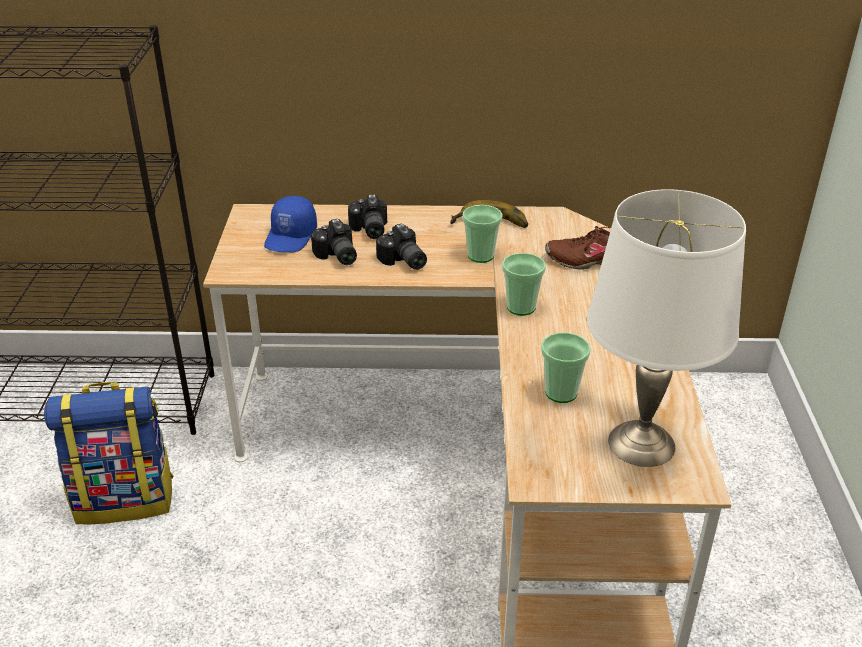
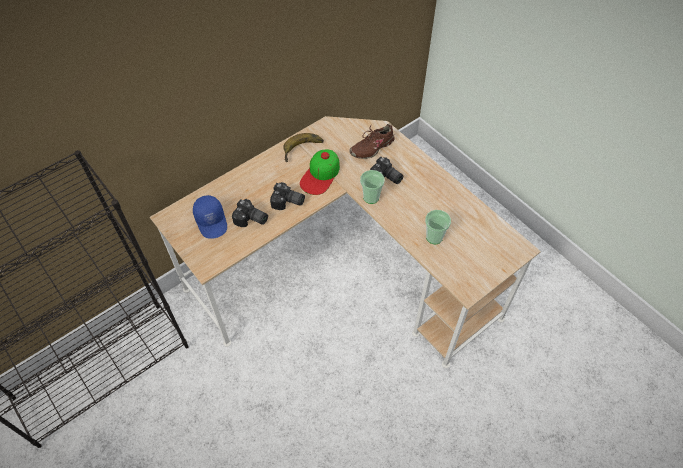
camera: 40 degrees left, 20 degrees up
backpack [44,382,173,524] -> none
camera [348,194,387,239] -> camera moved to [370,157,403,184]
cup [462,205,503,263] -> cap [300,150,340,195]
white table lamp [587,189,746,467] -> none

